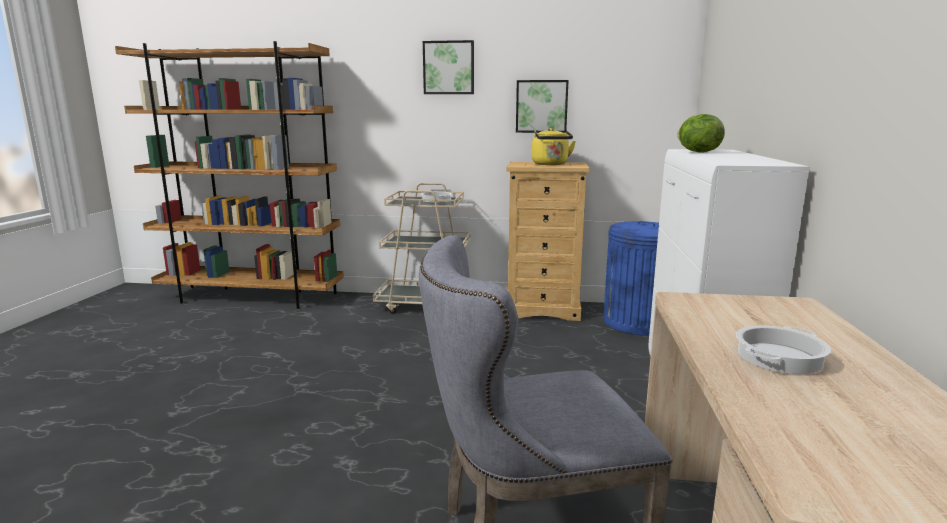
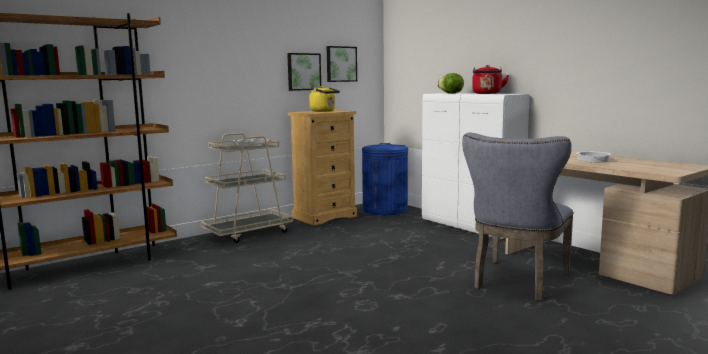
camera: 45 degrees left, 5 degrees down
picture [423,40,474,94] -> picture moved to [327,46,357,82]
none -> red kettle [472,65,509,94]

